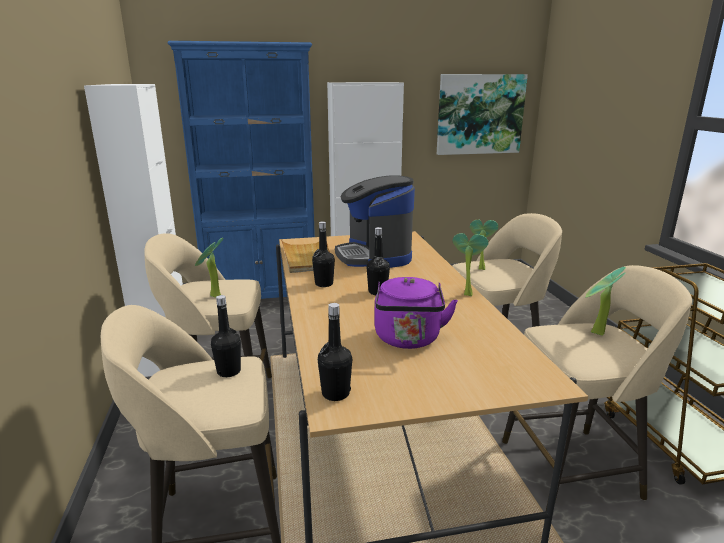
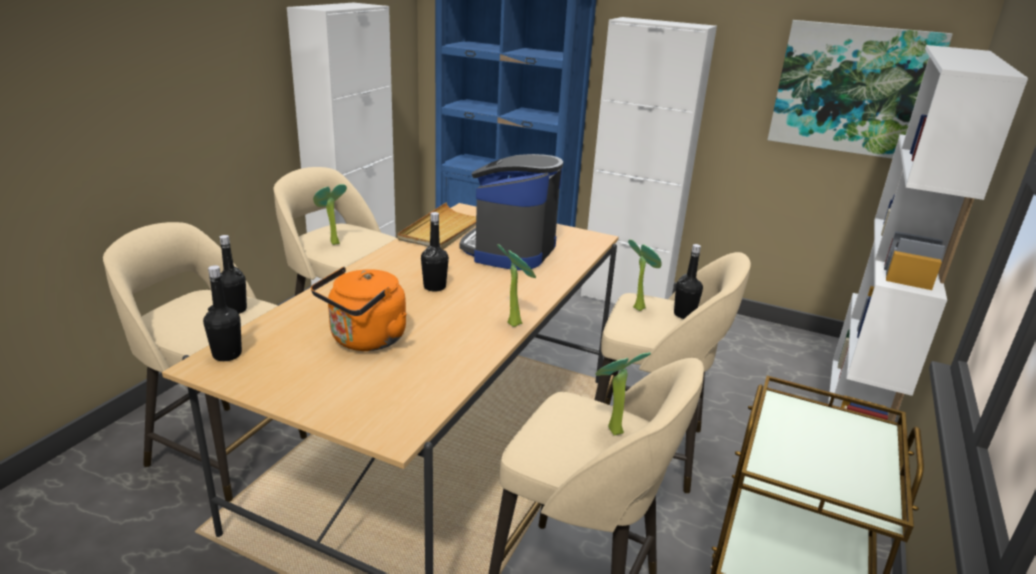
camera: 35 degrees right, 5 degrees up
black bottle [312,222,335,287] -> black bottle moved to [674,244,703,319]
purple kettle [374,277,458,349] -> orange kettle [311,267,407,351]
none -> white bookcase [828,45,1028,422]

